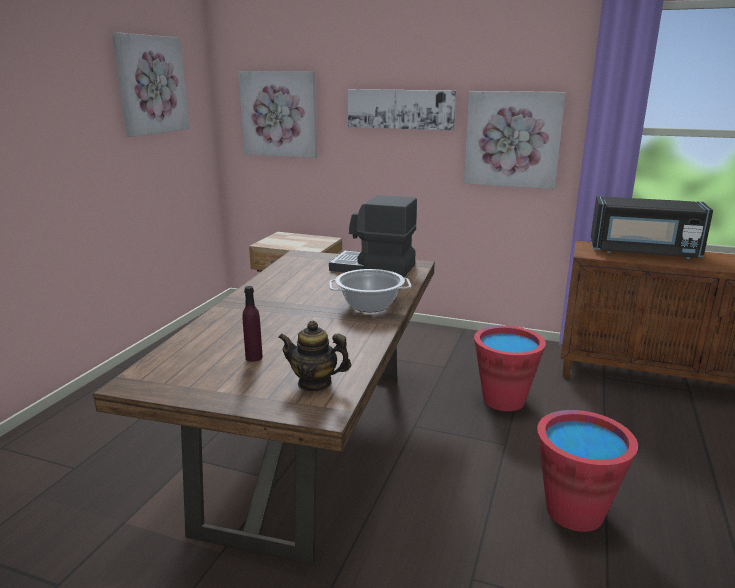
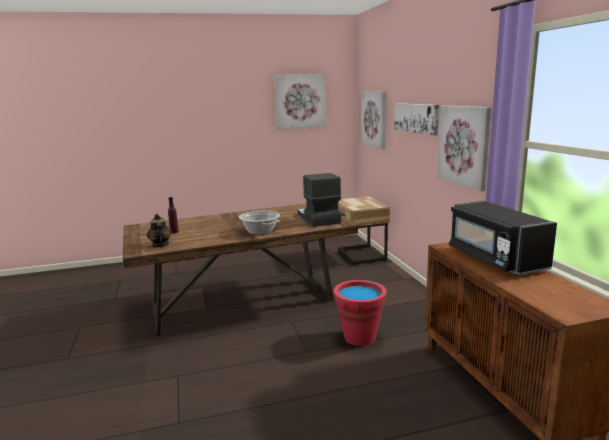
camera: 55 degrees right, 5 degrees down
red bucket [537,410,638,532] -> none

